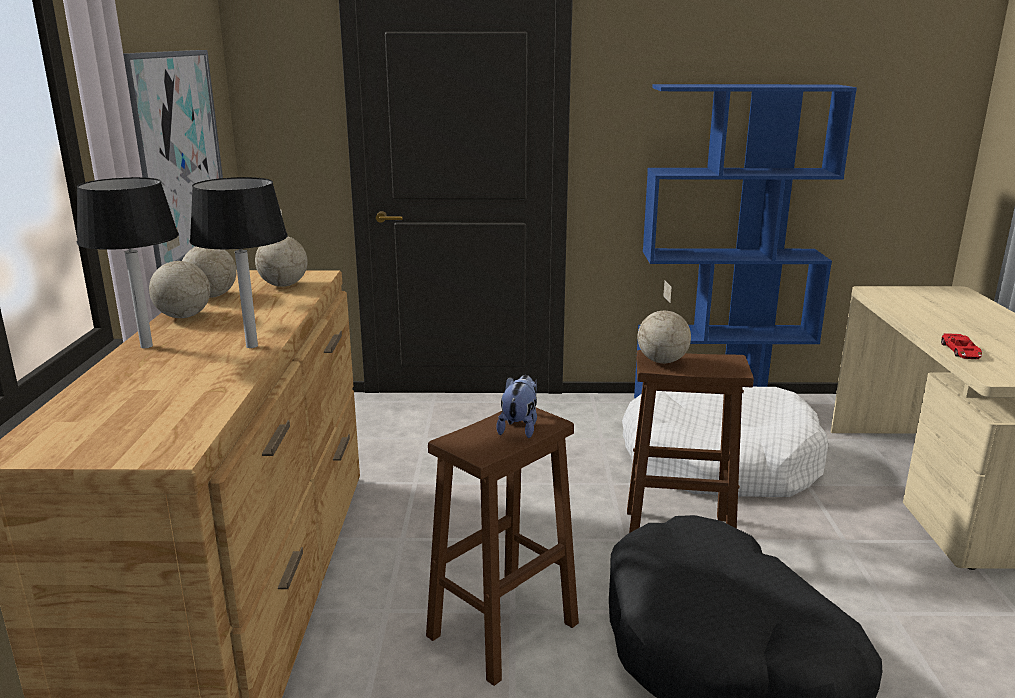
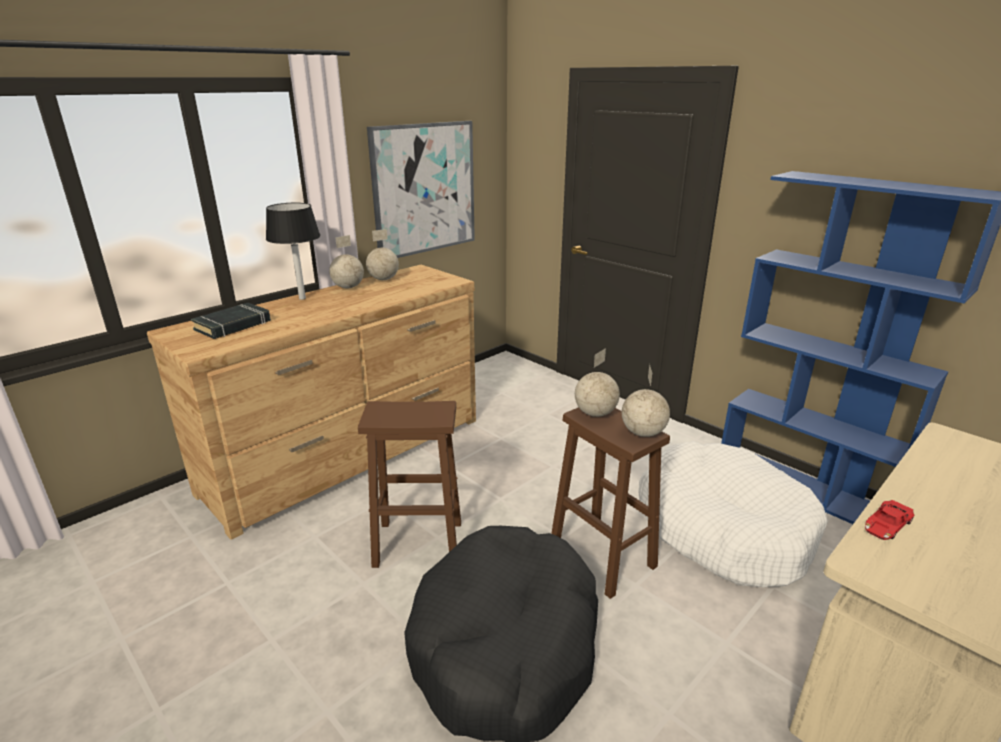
camera: 45 degrees right, 5 degrees up
black table lamp [190,177,288,348] -> none
globe [255,209,308,287] -> globe moved to [622,364,670,437]
plush toy [496,375,537,438] -> none
none -> black book [191,303,271,339]

